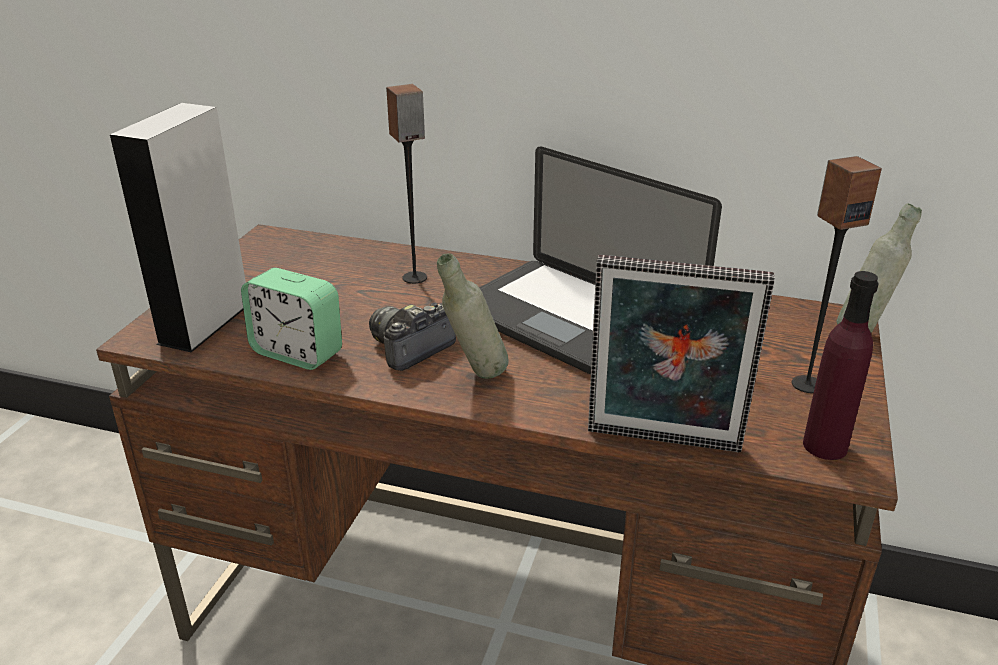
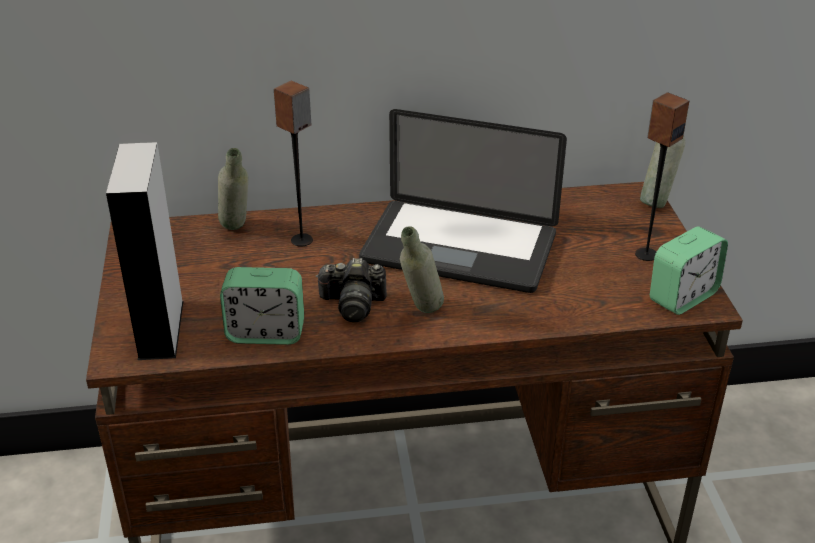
camera: 25 degrees left, 5 degrees up
camera [369,303,456,371] -> camera turned 105 degrees counterclockwise [316,258,387,322]
picture frame [588,255,775,452] -> none
purple bottle [803,271,878,460] -> alarm clock [650,226,728,315]
none -> grey bottle [218,148,248,230]

